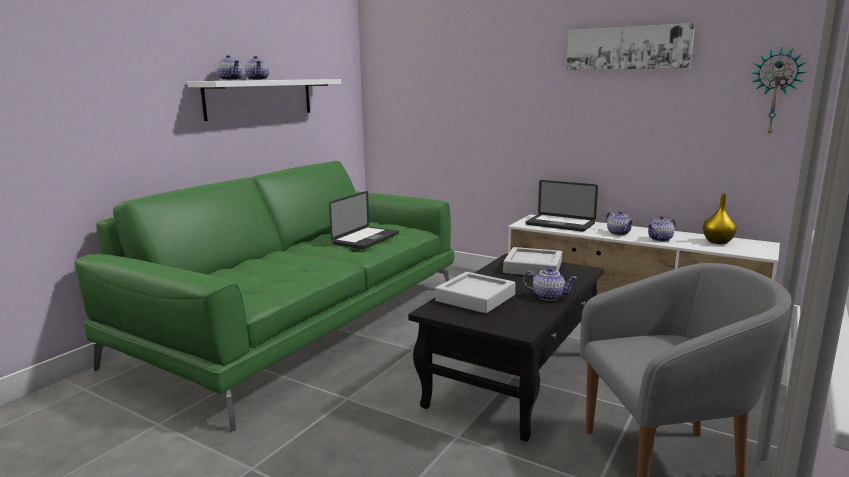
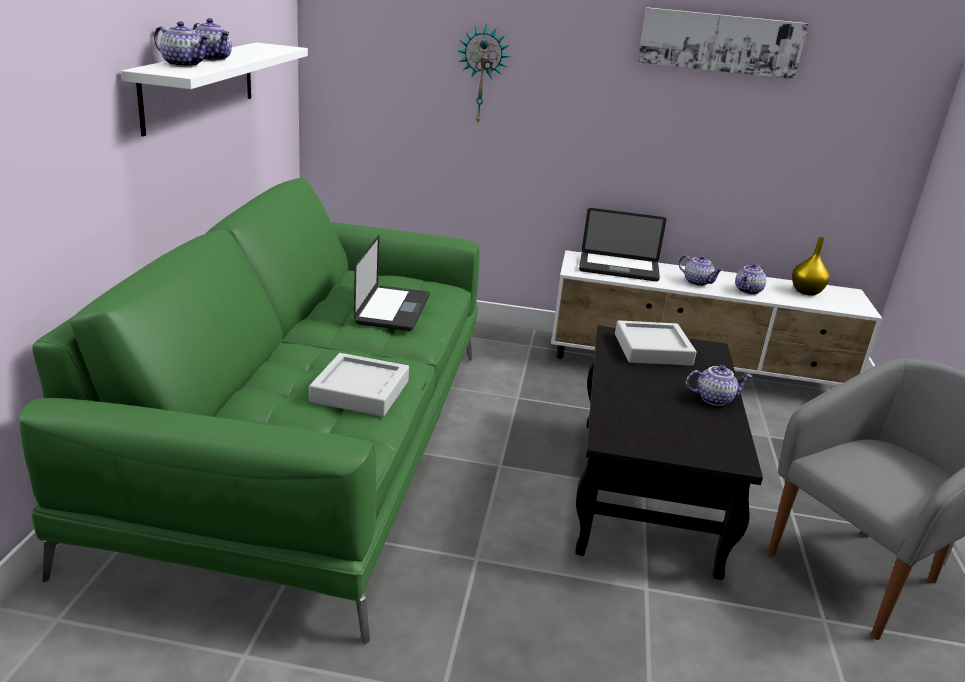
camera: 25 degrees left, 10 degrees up
grey tray [435,272,515,314] -> grey tray moved to [309,353,409,417]
wall clock [752,47,806,135] -> wall clock moved to [458,25,510,123]

